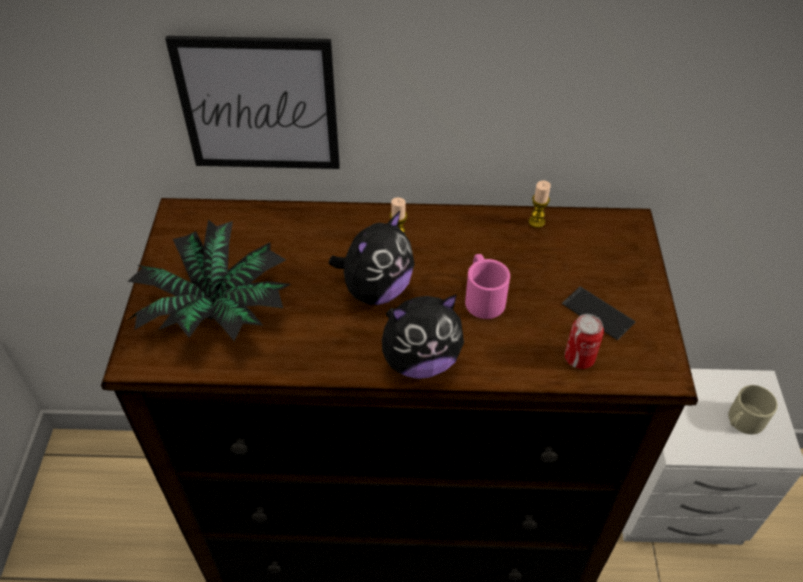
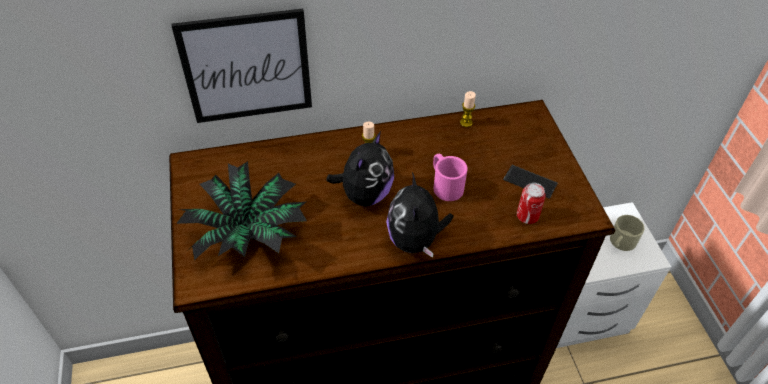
camera: 15 degrees left, 0 degrees up
plush toy [382,294,464,379] -> plush toy turned 120 degrees clockwise [386,172,454,258]

